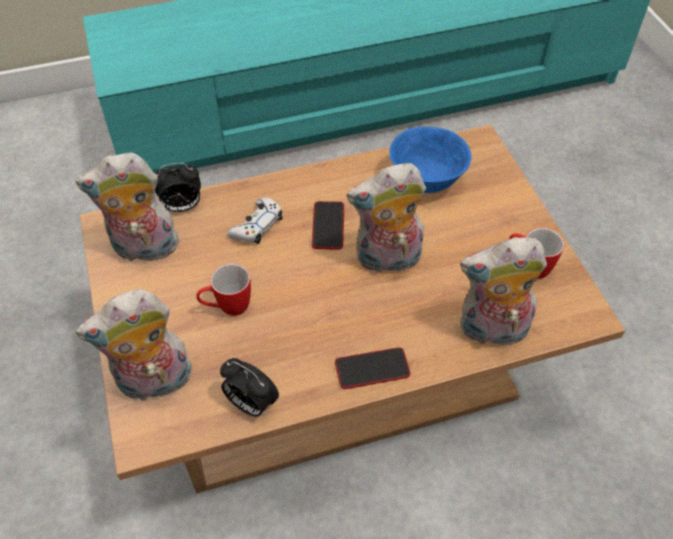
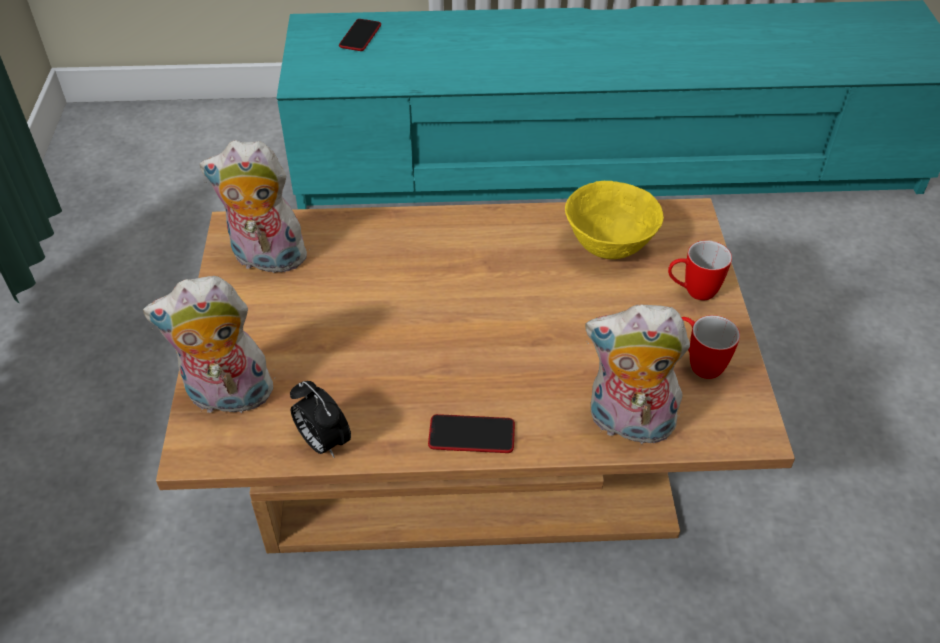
camera: 15 degrees right, 5 degrees down
alarm clock [155,163,201,212] -> none
mug [196,263,251,316] -> mug moved to [668,240,732,300]
white game controller [227,197,283,244] -> none
phone [312,201,344,250] -> phone moved to [339,19,381,51]
plush toy [347,163,426,276] -> none
blue bowl [389,127,472,193] -> yellow bowl [565,181,664,259]

